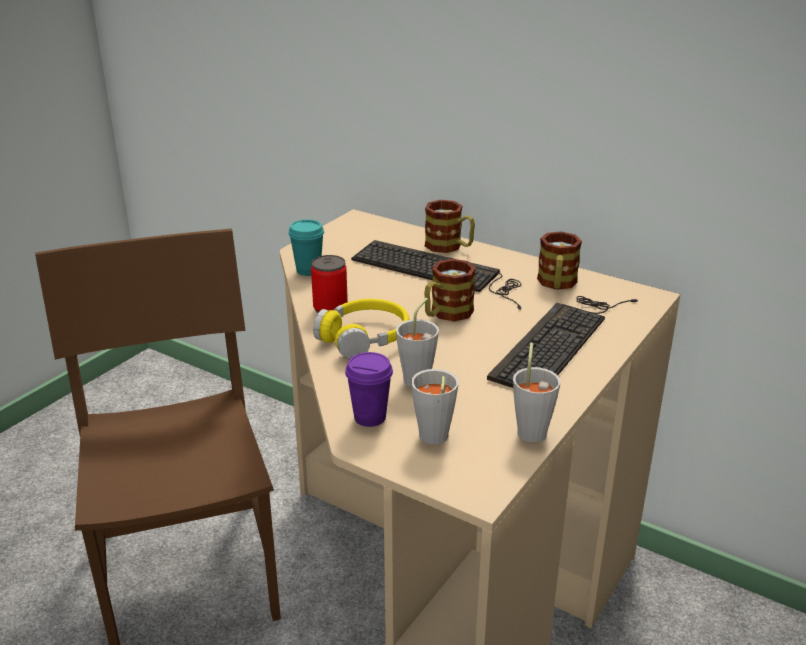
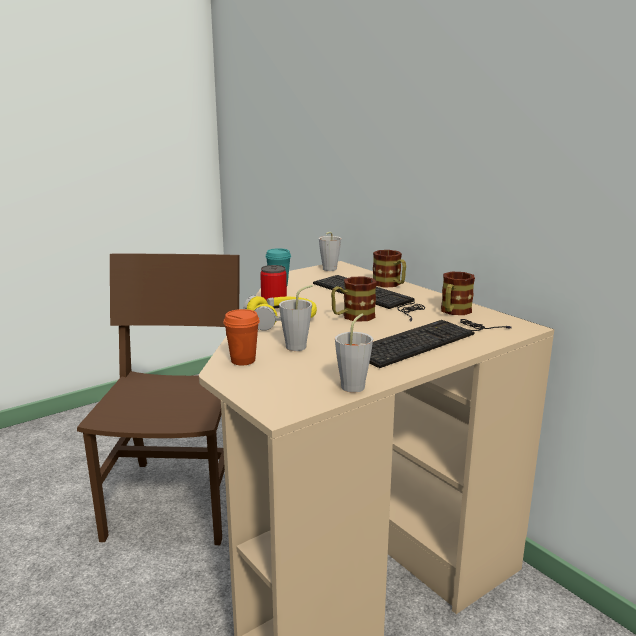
camera: 20 degrees right, 10 degrees down
purple cup [345,352,393,427] -> orange cup [223,309,260,365]
grey cup [411,369,459,445] -> grey cup moved to [319,232,341,271]

